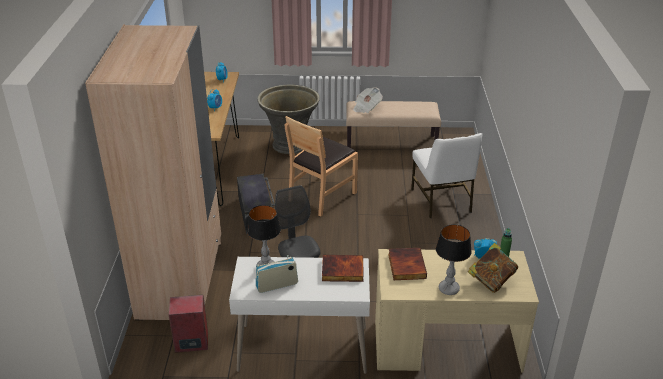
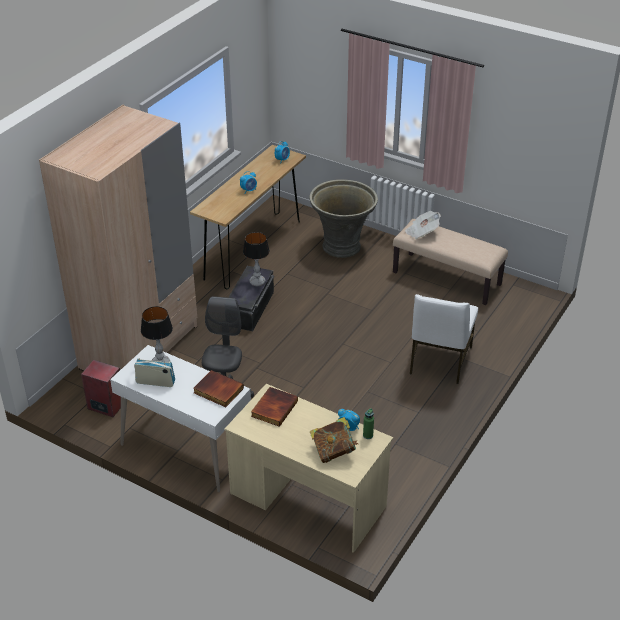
camera: 30 degrees right, 5 degrees up
brown chair [285,116,358,217] -> none
table lamp [436,224,472,295] -> table lamp moved to [243,232,270,286]

